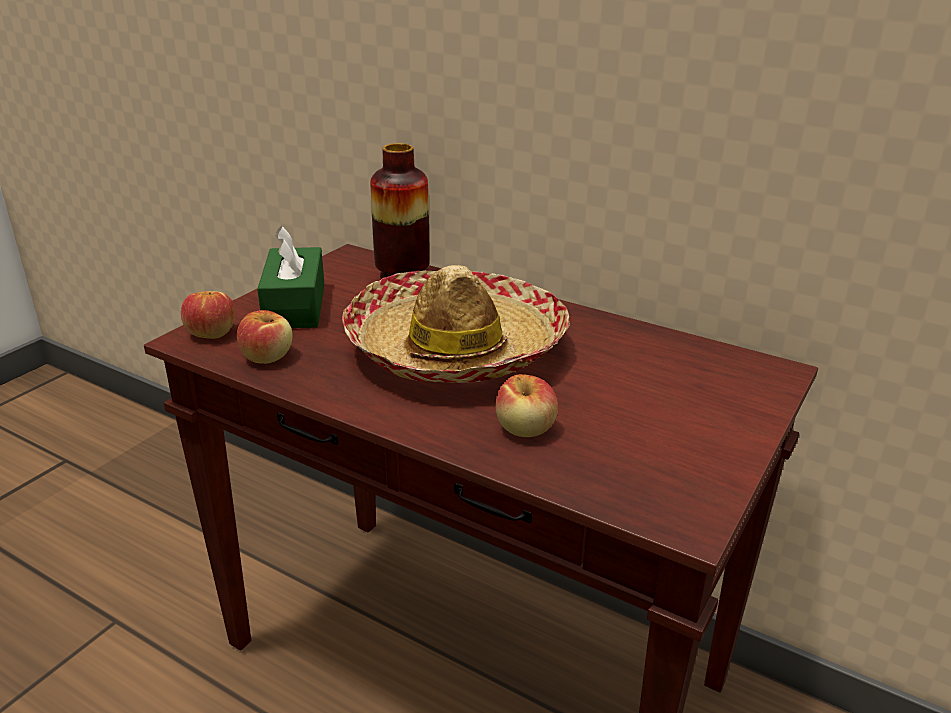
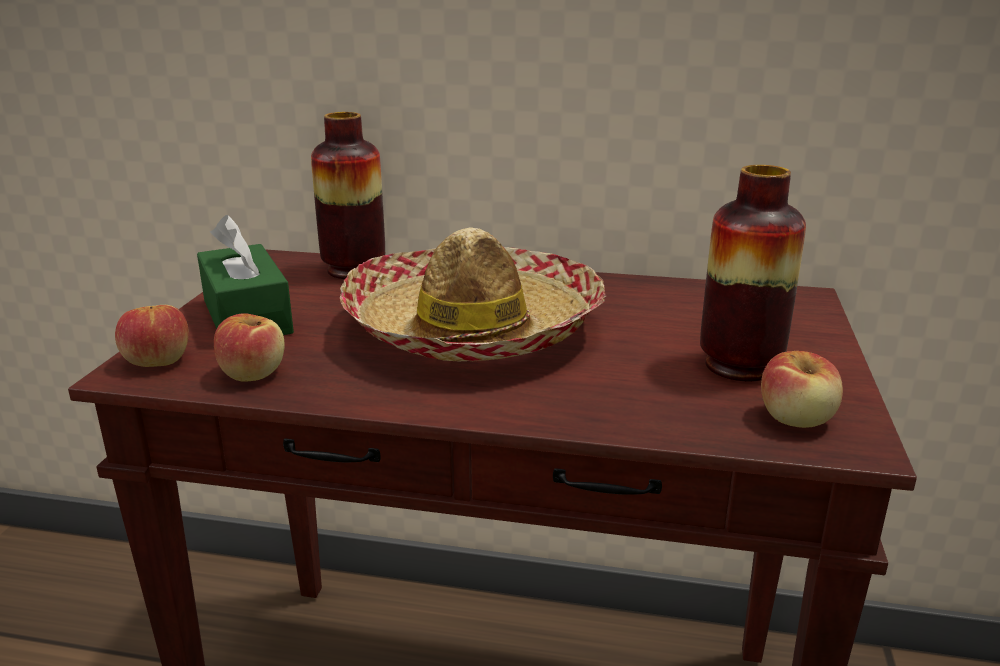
camera: 20 degrees left, 5 degrees down
apple [495,374,558,437] -> apple moved to [761,351,843,428]
none -> vase [700,165,806,381]

